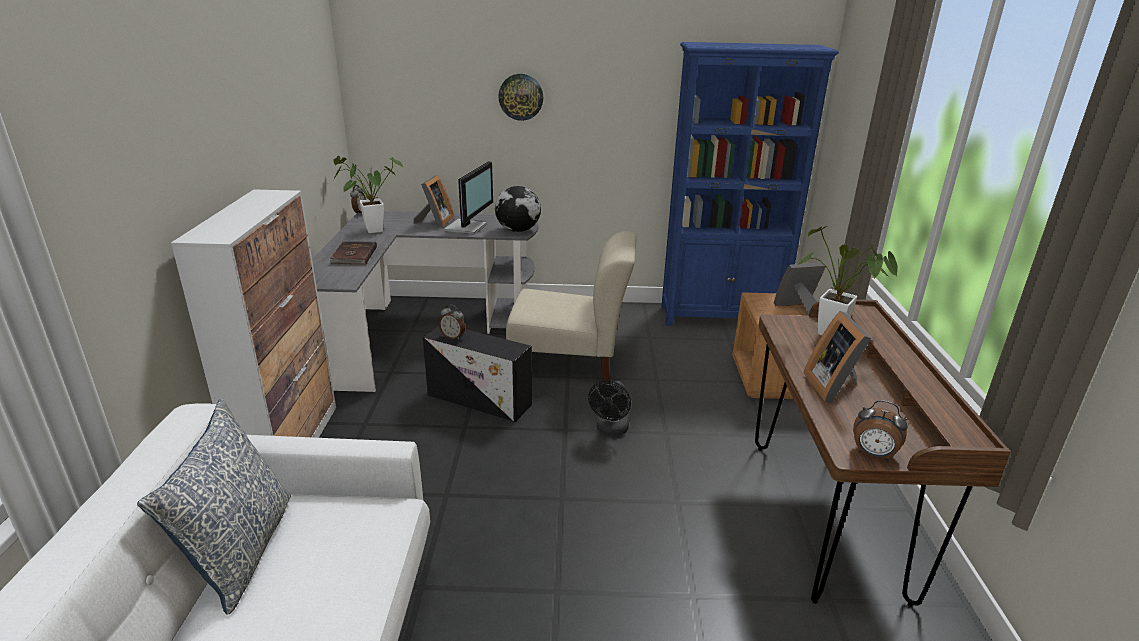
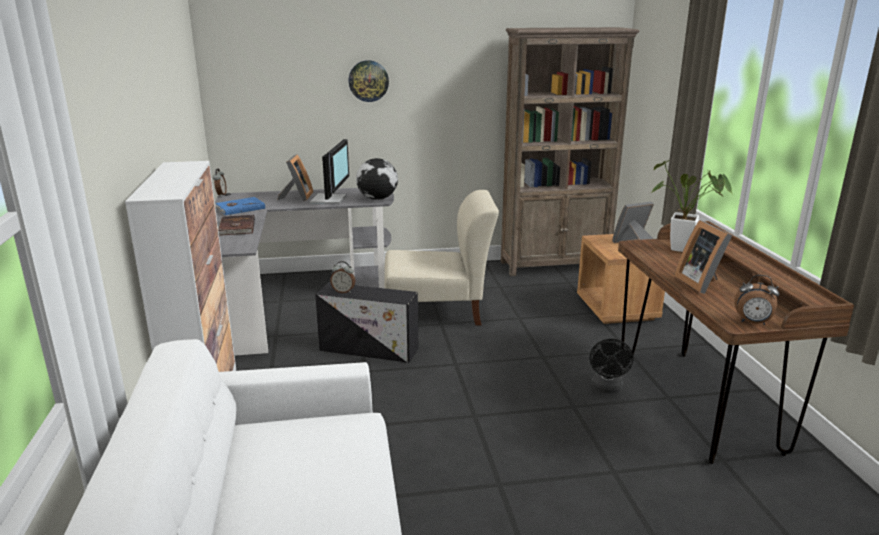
camera: 10 degrees left, 5 degrees down
pillow [137,399,291,615] -> none
potted plant [333,156,403,233] -> blue book [215,197,265,215]
black fan [588,380,631,436] -> black fan moved to [590,339,633,393]
blue bookcase [662,42,839,325] -> brown bookcase [501,27,639,276]

